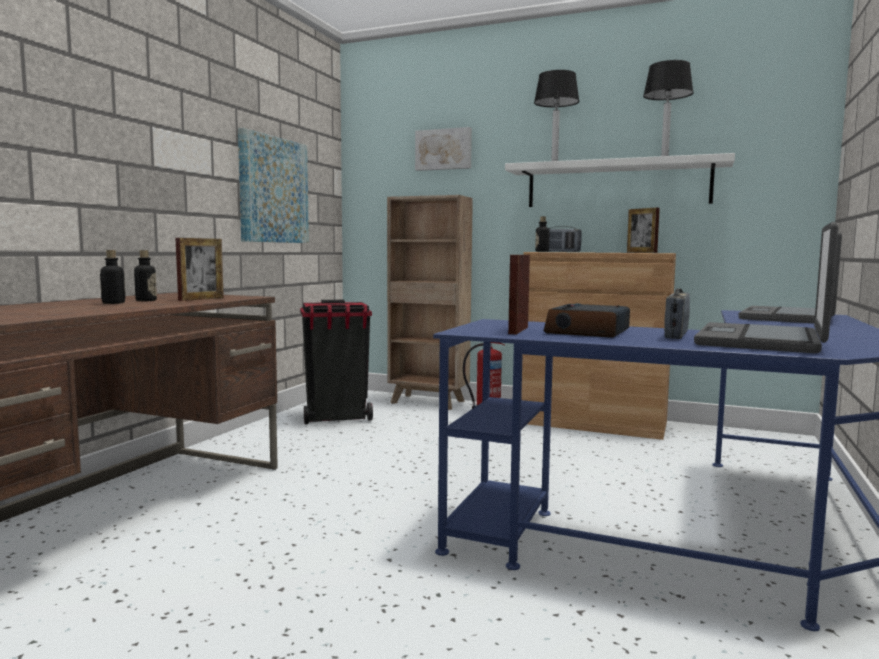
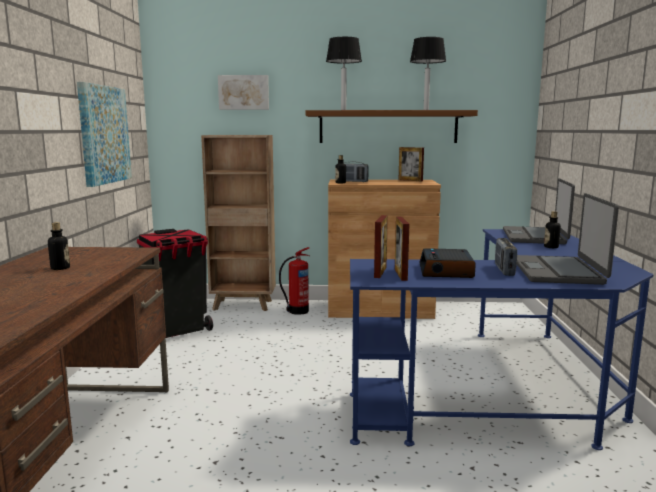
camera: 20 degrees left, 5 degrees up
bottle [100,250,125,304] -> bottle moved to [544,211,561,248]
picture frame [176,238,224,301] -> picture frame moved to [374,215,388,278]
white shelf [505,153,735,207] -> brown shelf [306,110,478,143]

